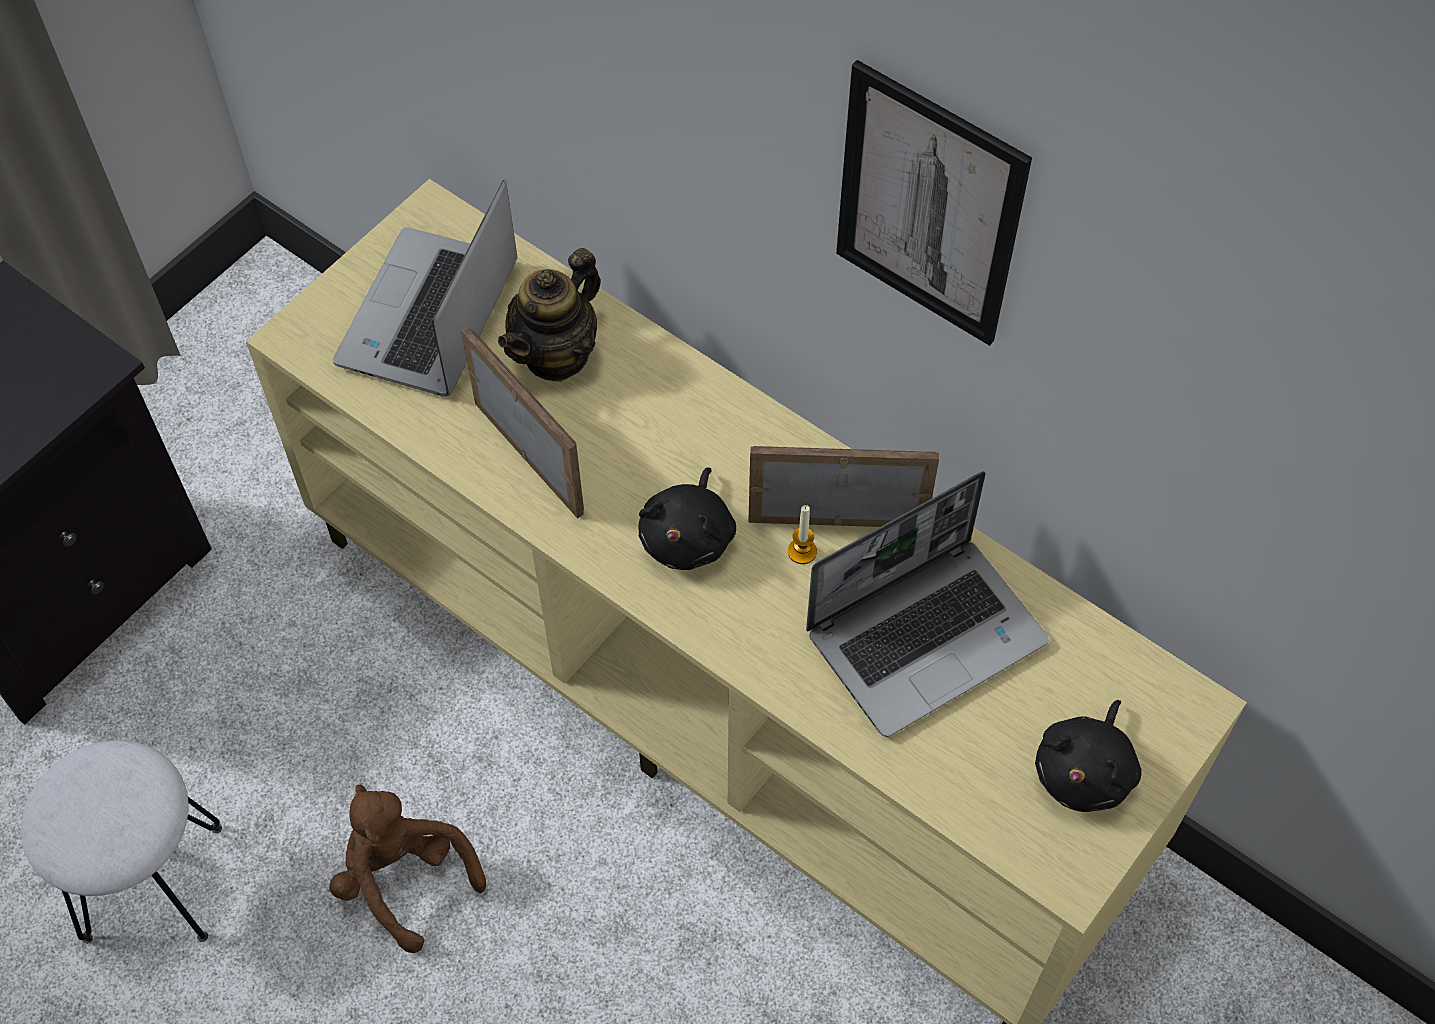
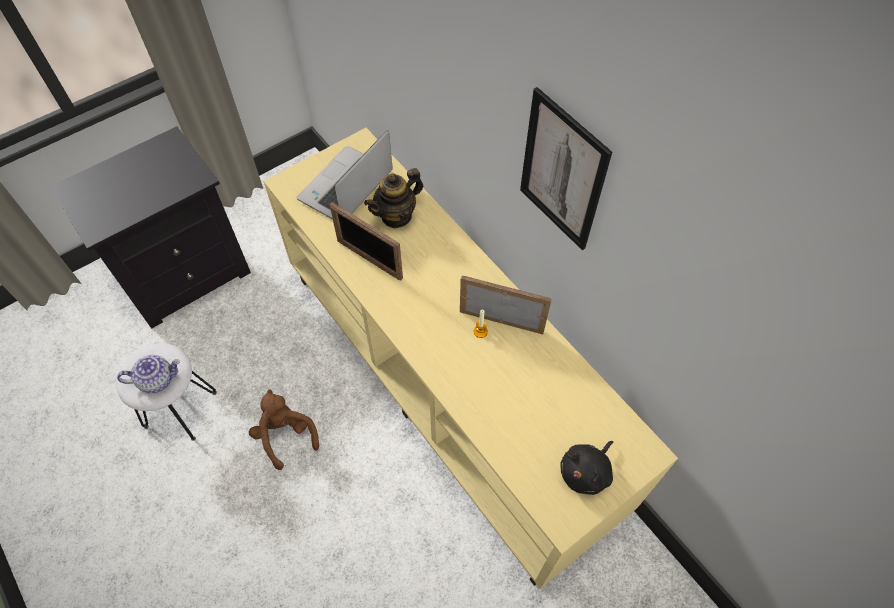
camera: 15 degrees right, 0 degrees up
picture frame [461,327,584,519] -> picture frame turned 150 degrees clockwise [330,202,403,281]
black plush toy [638,467,736,570] -> none
laptop [806,471,1049,737] -> none
none -> teapot [117,355,180,393]

